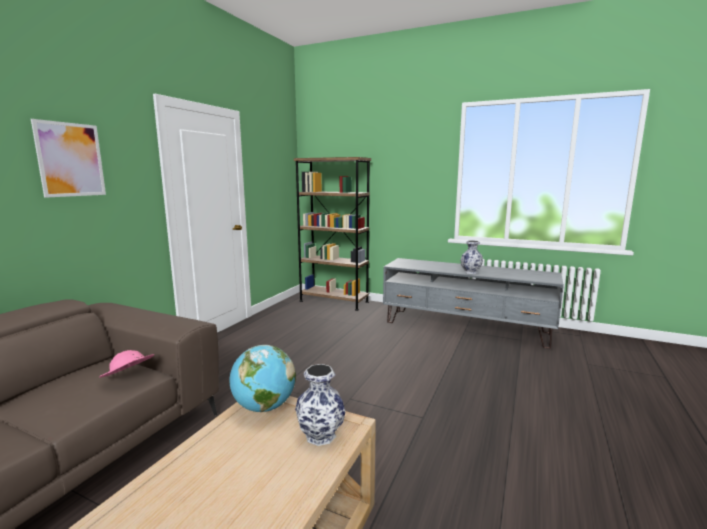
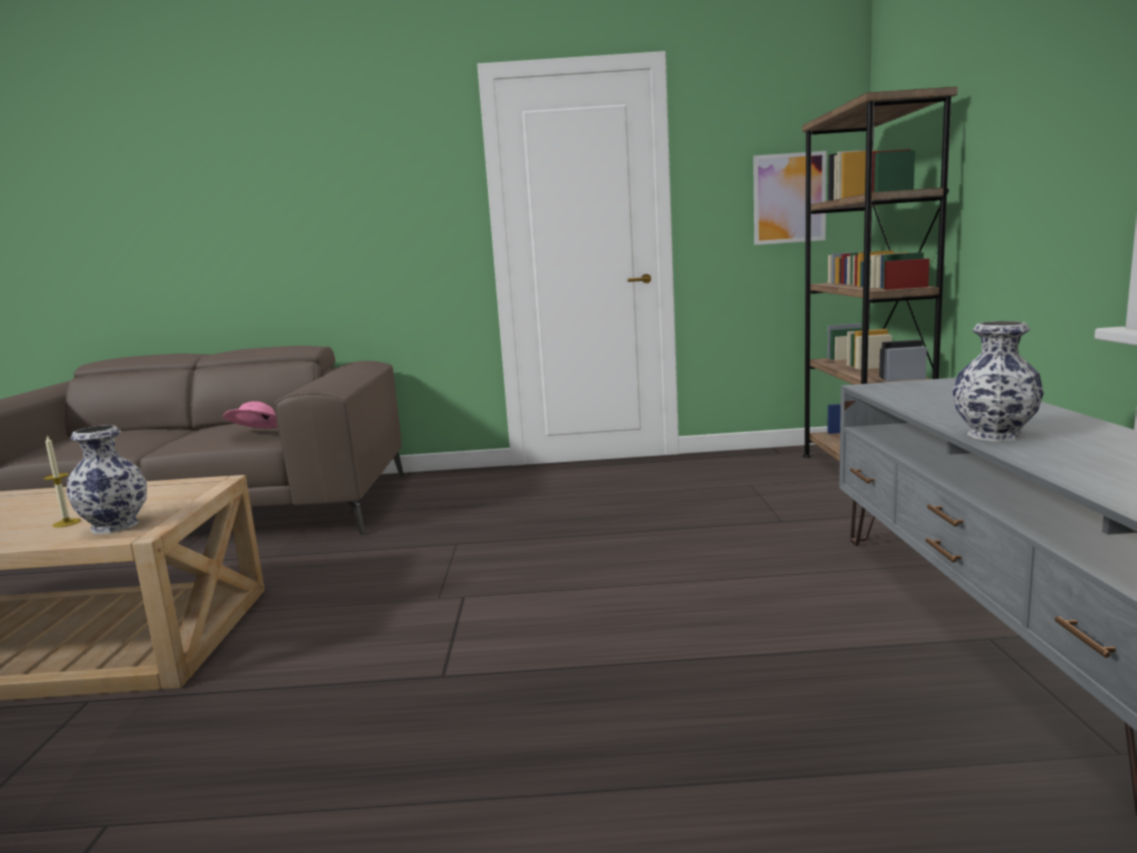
camera: 65 degrees right, 0 degrees up
picture [31,119,106,198] -> picture moved to [753,151,827,245]
globe [229,345,296,412] -> none
none -> candle [44,436,81,528]

